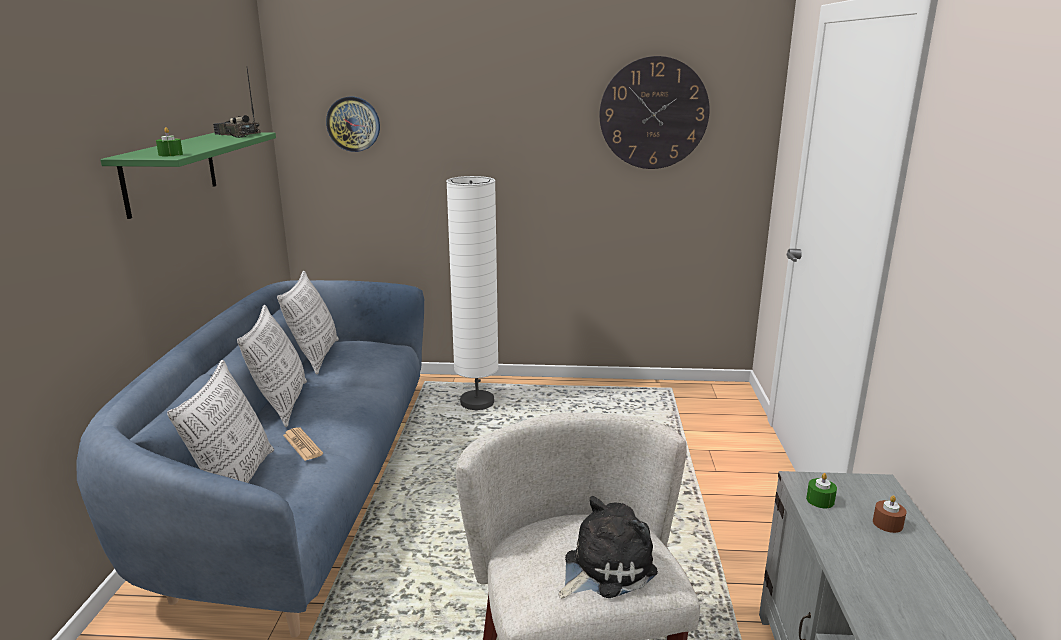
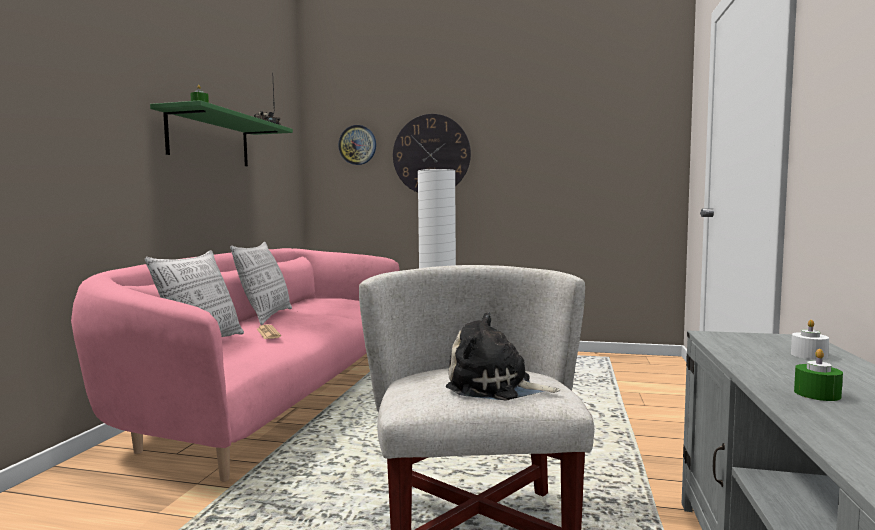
camera: 10 degrees right, 15 degrees down
blue sofa [76,280,424,638] -> pink sofa [71,248,400,482]
pillow [277,271,339,374] -> none
plush toy [559,496,658,598] -> plush toy turned 135 degrees counterclockwise [446,312,560,401]
wall clock [599,56,710,169] -> wall clock moved to [393,114,471,193]
green candle [806,473,837,508] -> green candle moved to [794,349,843,401]
brown candle [873,495,907,533] -> white candle [791,320,829,360]

